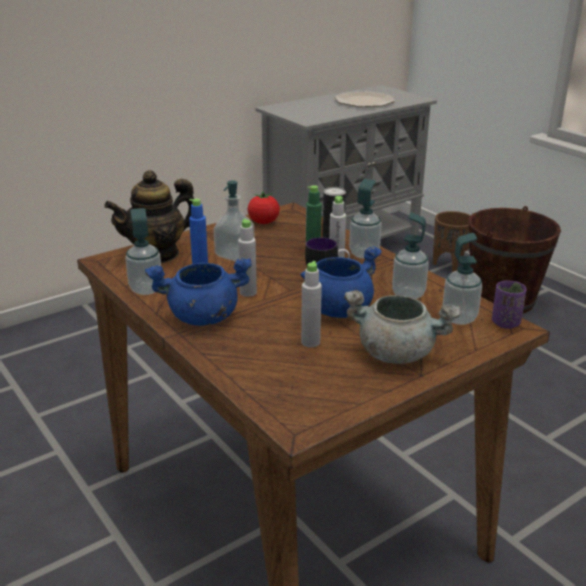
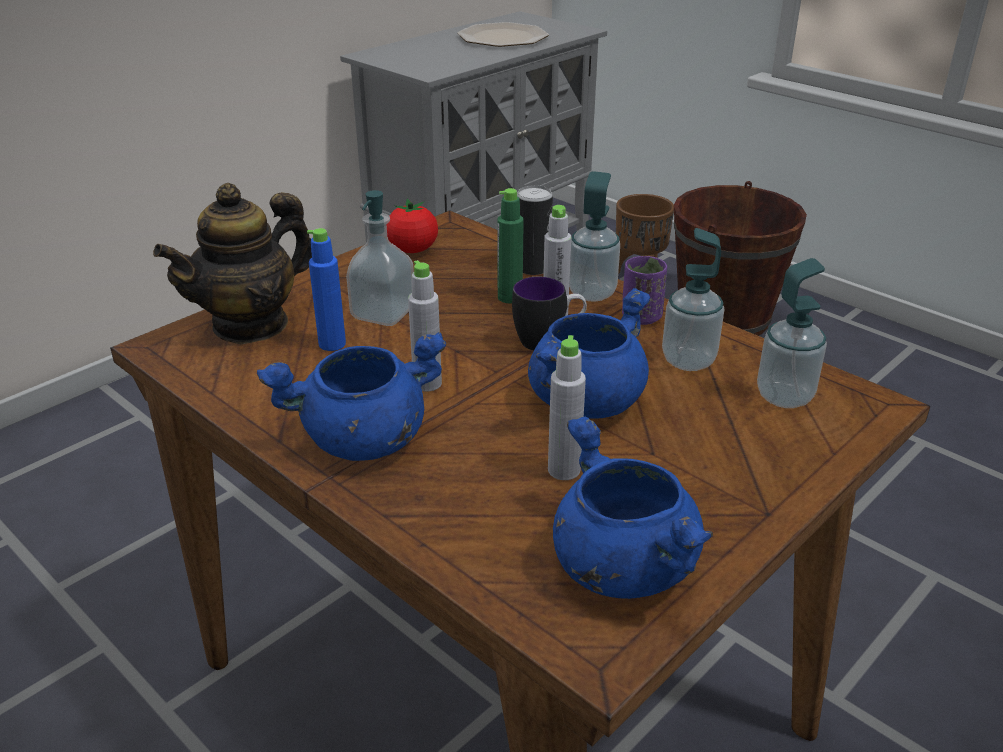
camera: 10 degrees left, 5 degrees up
soap dispenser [125,208,161,295] -> none
grey cooking pot [344,290,461,364] -> none
purple cup [492,281,527,329] -> purple cup moved to [622,256,667,325]
none -> blue cooking pot [553,416,713,599]

